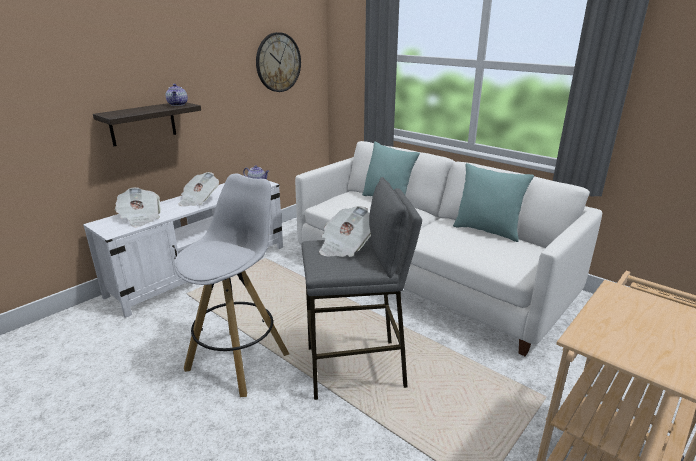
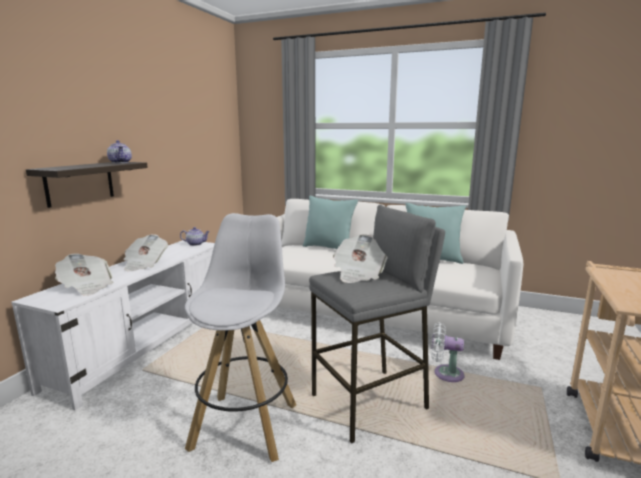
camera: 20 degrees left, 10 degrees down
wall clock [256,32,301,92] -> none
none -> white fan [431,322,464,382]

